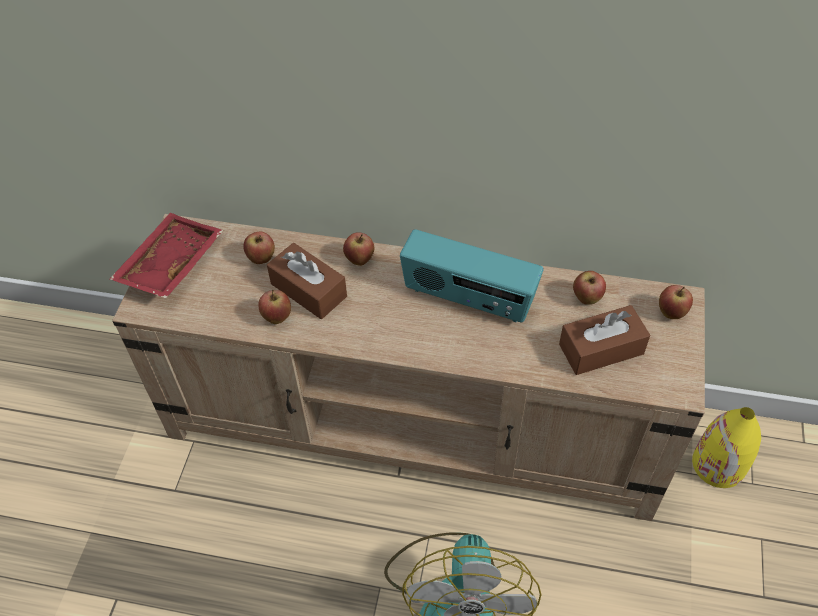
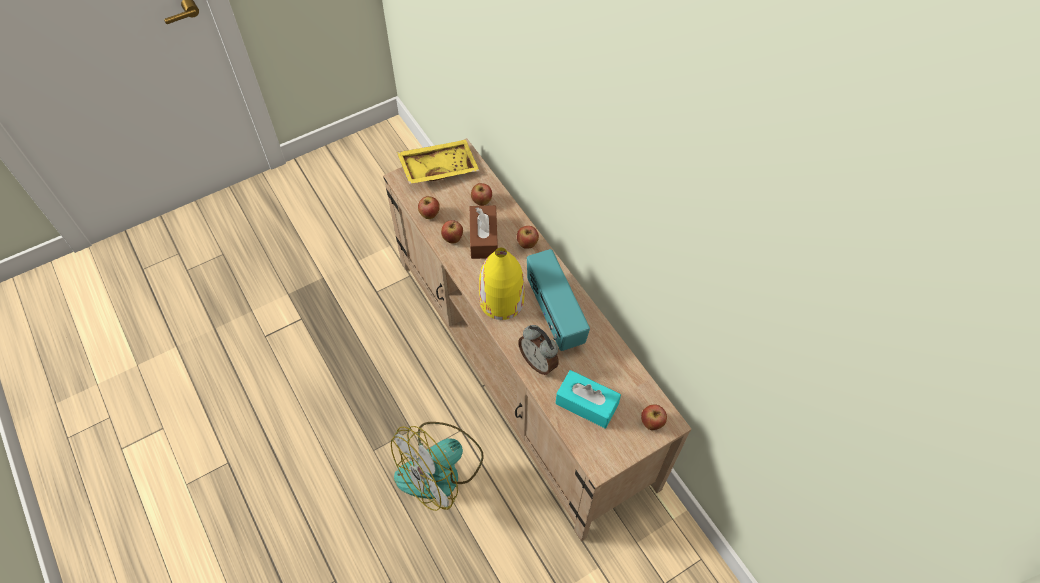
camera: 45 degrees right, 5 degrees up
red tray [109,213,224,298] -> yellow tray [397,140,480,184]
brown tissue box [559,305,650,375] -> turquoise tissue box [556,370,621,429]
apple [573,271,606,305] -> apple moved to [418,196,440,219]
yellow vase [692,407,761,488] -> yellow vase moved to [479,248,525,320]
none -> alarm clock [518,325,559,375]

